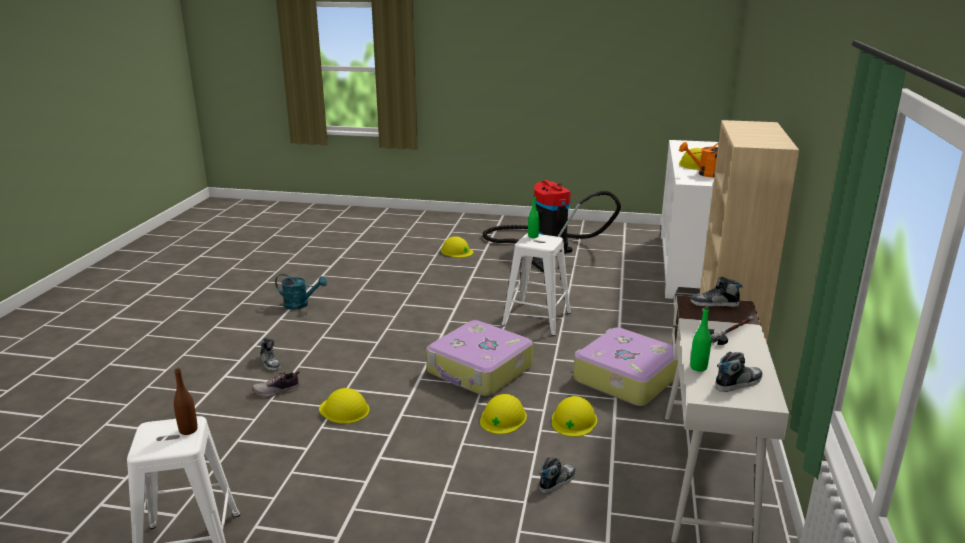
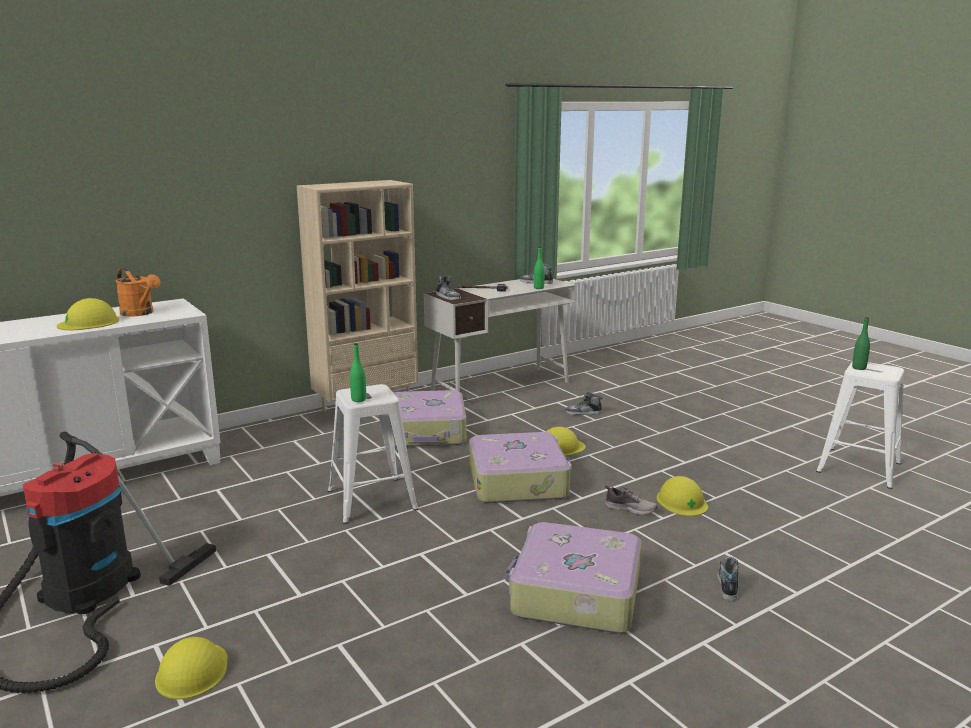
camera: 135 degrees left, 5 degrees down
brown bottle [174,368,198,435] -> green bottle [852,317,870,370]
shoe [252,371,300,397] -> shoe moved to [605,485,657,515]
turquoise watering can [275,274,327,310] -> none
yellow hard hat [552,396,597,437] -> none
none -> suitcase [505,522,642,633]

